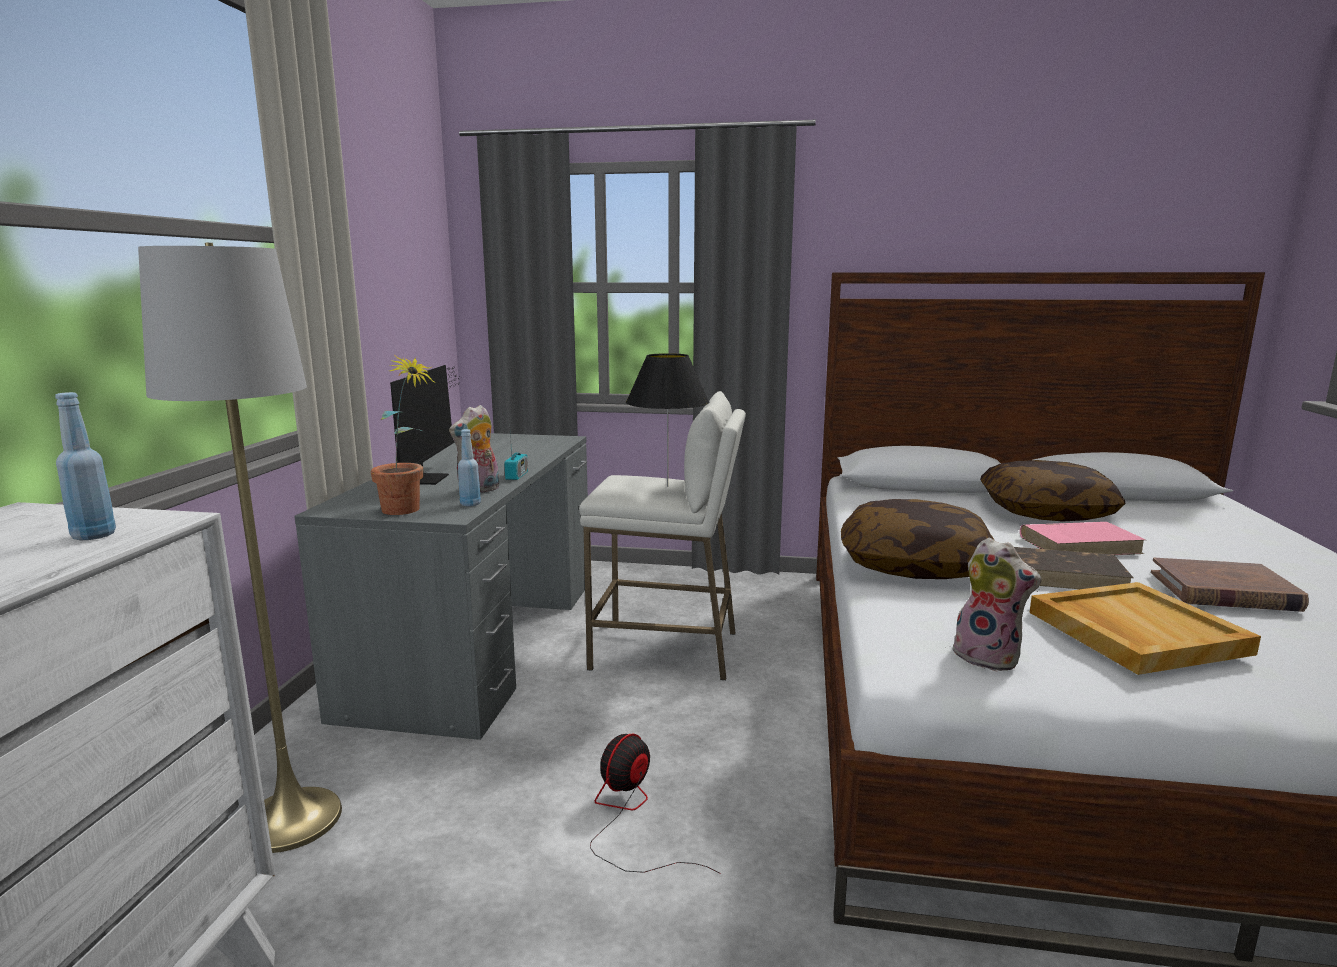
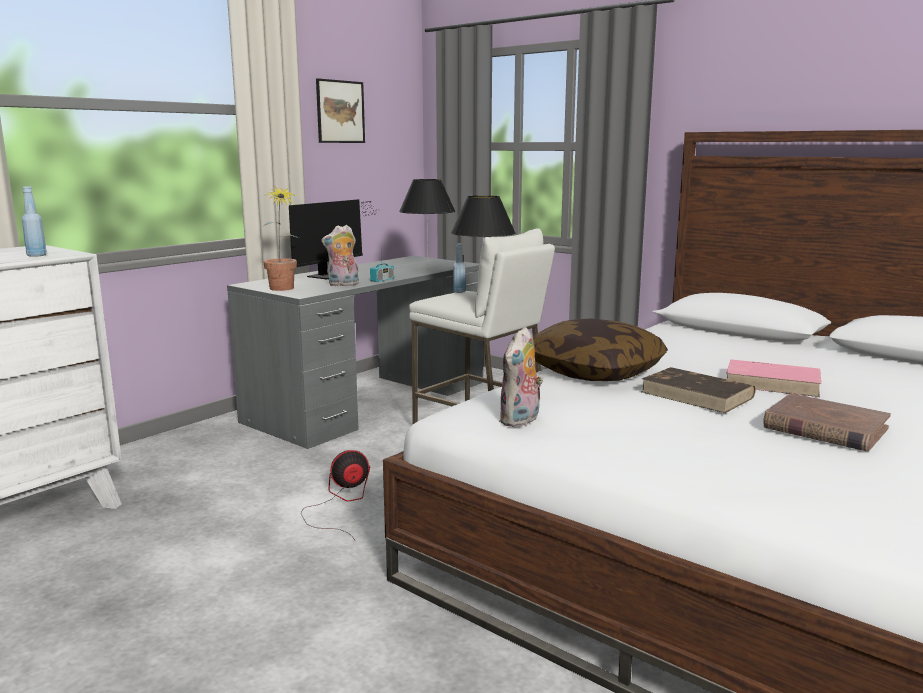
camera: 30 degrees right, 0 degrees up
grey floor lamp [138,243,342,853] -> none
blue bottle [458,429,481,506] -> blue bottle moved to [453,244,466,293]
plush toy [948,538,1041,671] -> plush toy turned 45 degrees clockwise [499,327,543,427]
pillow [980,460,1125,522] -> none
beige tray [1029,582,1261,675] -> none
none -> picture [316,78,365,143]
none -> black table lamp [399,179,456,256]

